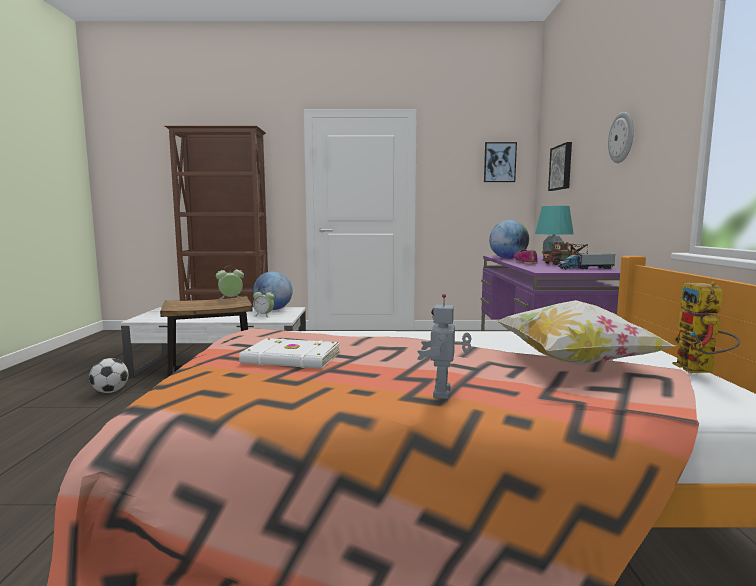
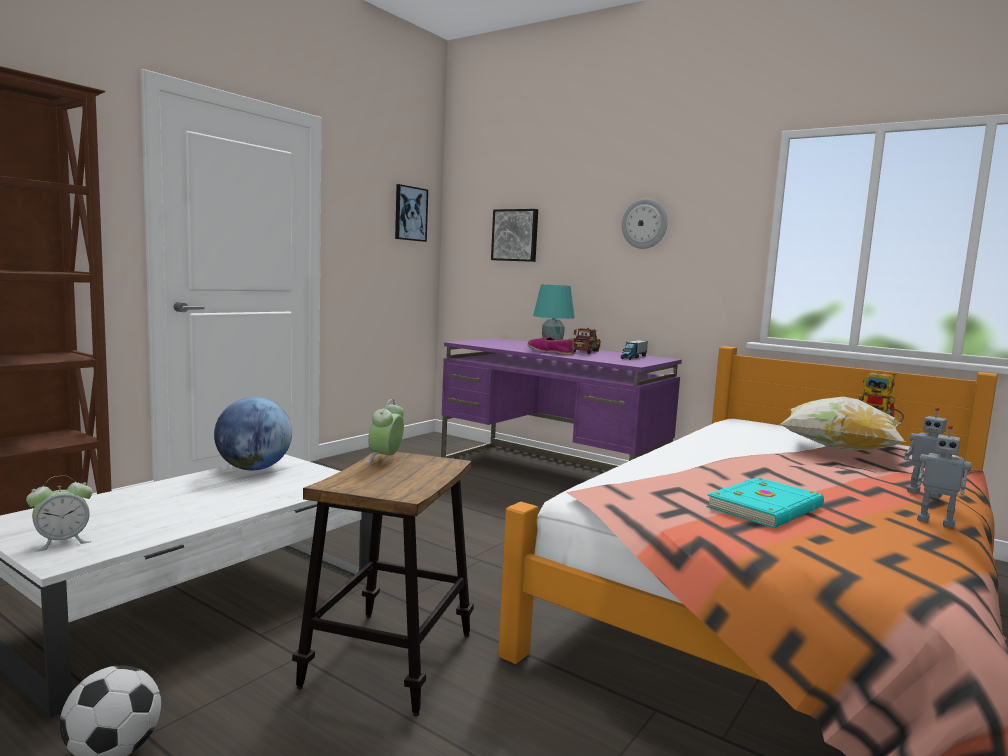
camera: 55 degrees left, 0 degrees up
white book [239,338,340,369] -> turquoise book [706,477,824,528]
alarm clock [253,290,274,317] -> alarm clock moved to [26,475,92,551]
globe [489,220,529,259] -> none
none -> toy robot [917,425,972,528]

